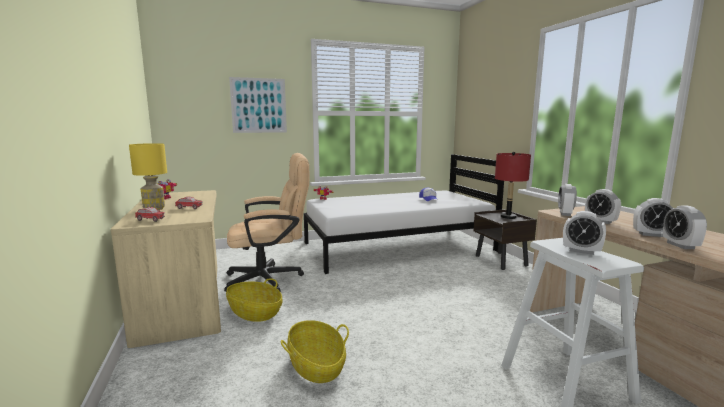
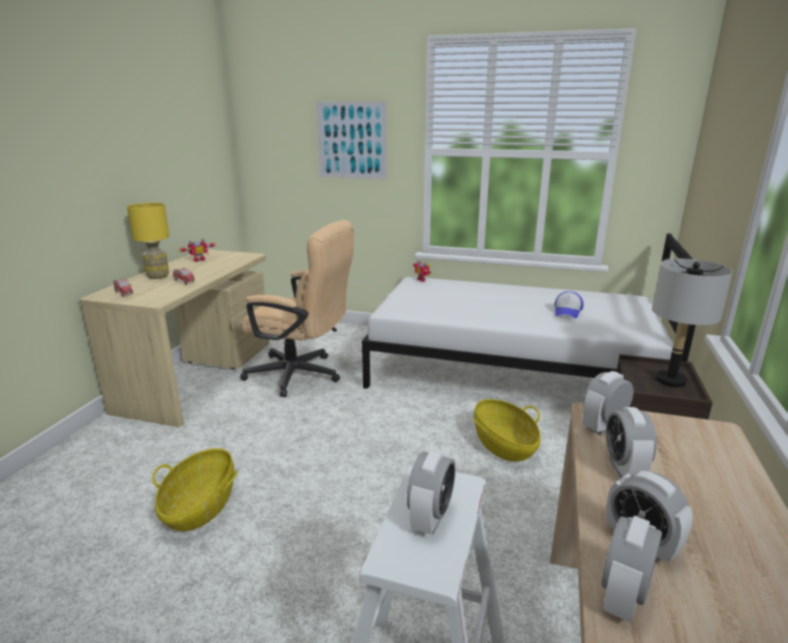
camera: 35 degrees right, 10 degrees up
basket [226,278,283,322] -> basket moved to [473,399,540,461]
red table lamp [495,152,531,219] -> grey table lamp [652,259,733,388]
alarm clock [563,211,606,255] -> alarm clock turned 135 degrees counterclockwise [407,450,456,534]

